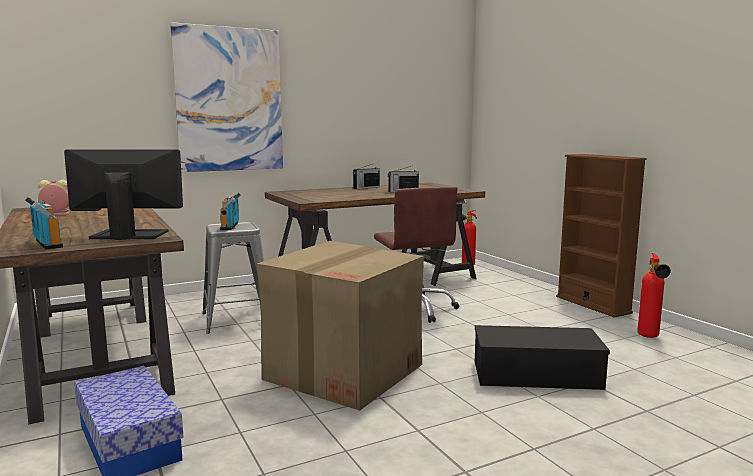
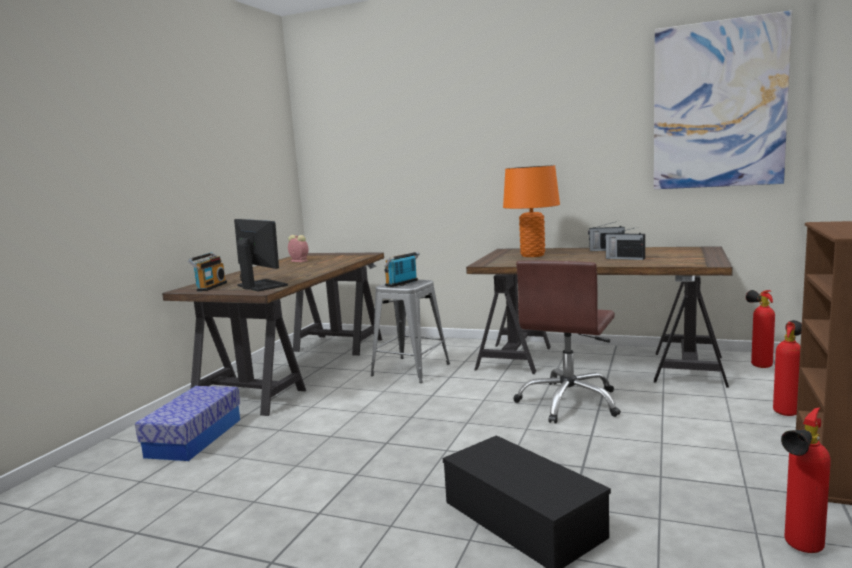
camera: 50 degrees right, 0 degrees up
picture [170,22,283,172] -> picture moved to [654,10,792,189]
cardboard box [257,241,424,410] -> none
none -> orange table lamp [503,165,560,257]
none -> fire extinguisher [773,320,802,416]

